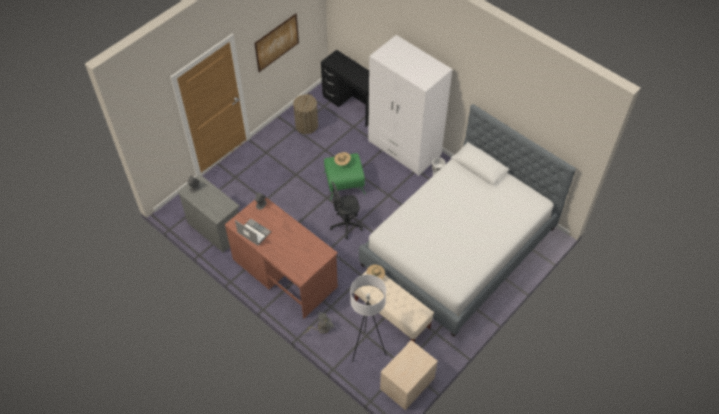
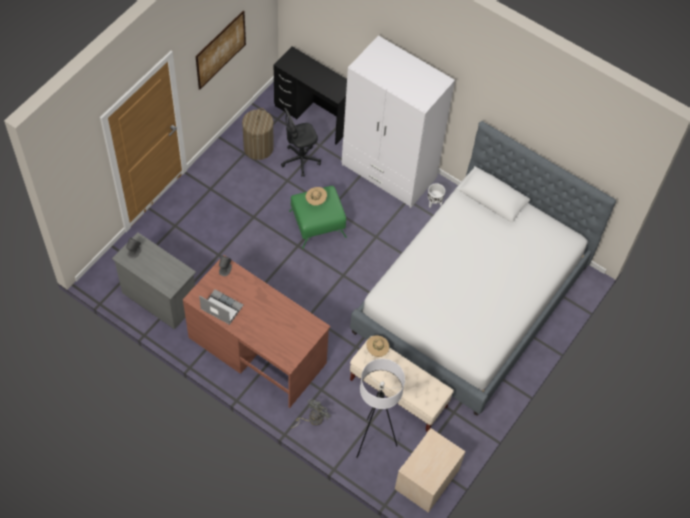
camera: 10 degrees left, 5 degrees up
black office chair [330,182,363,239] -> black office chair moved to [281,108,321,177]

